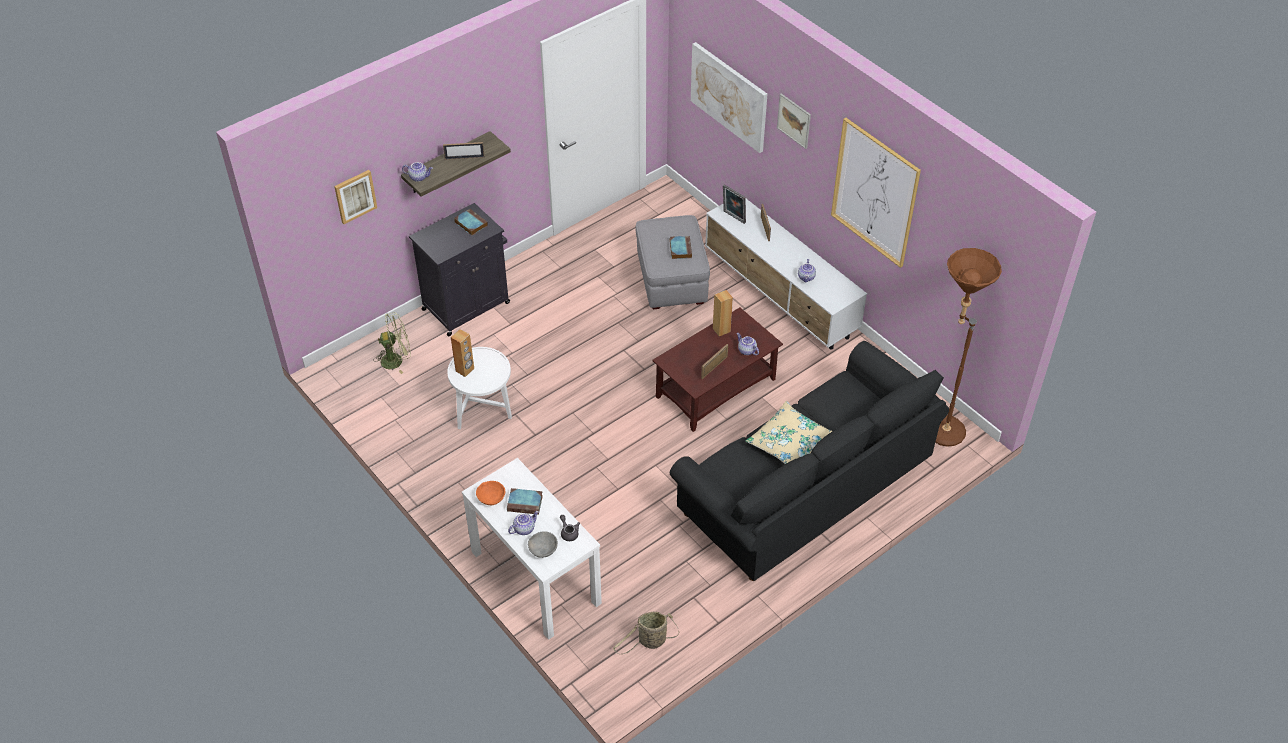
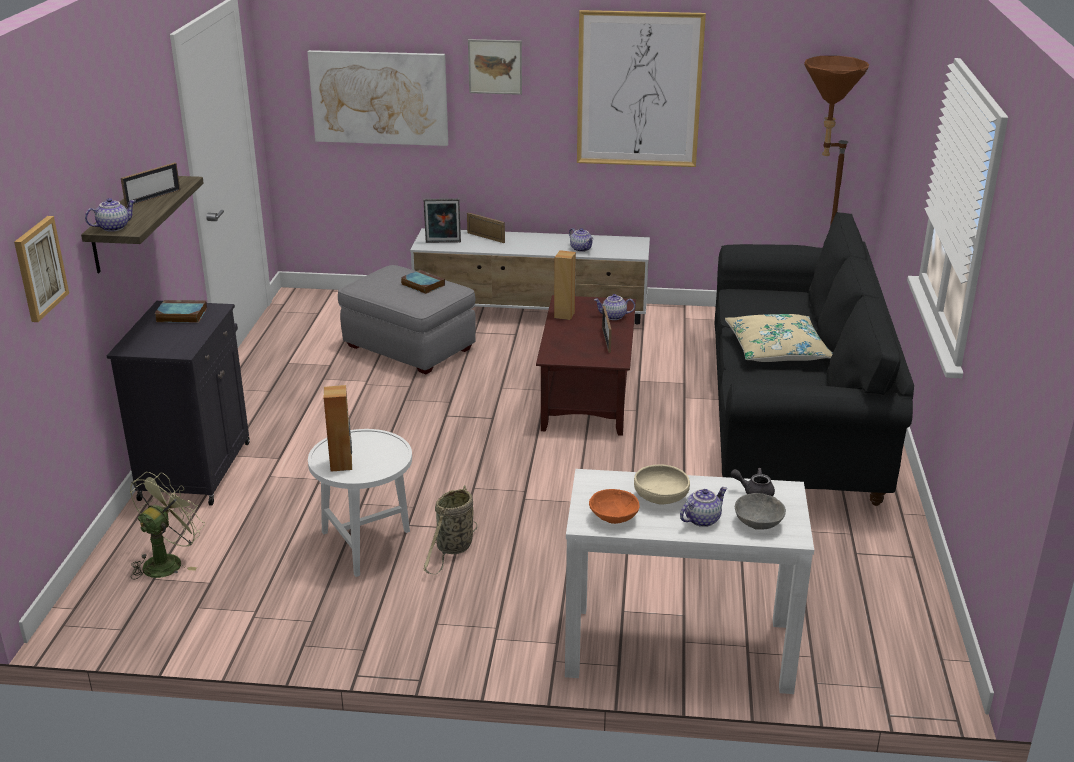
camera: 45 degrees left, 20 degrees down
book [507,488,543,515] -> beige bowl [634,465,690,505]
teapot [508,511,539,535] -> teapot turned 45 degrees clockwise [680,487,727,527]
basket [613,612,680,654] -> basket moved to [424,485,478,574]

